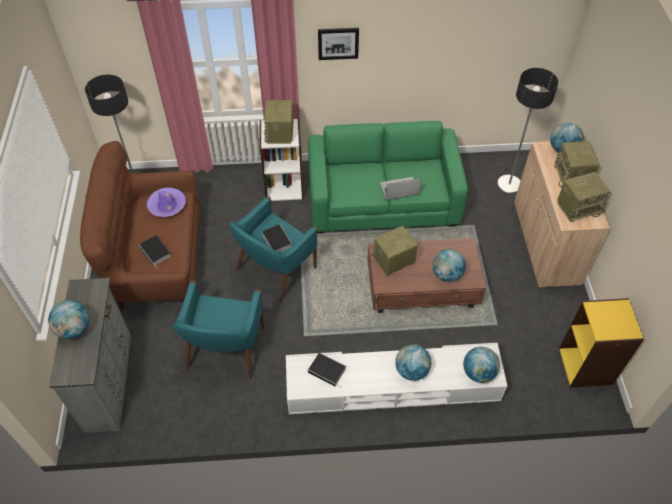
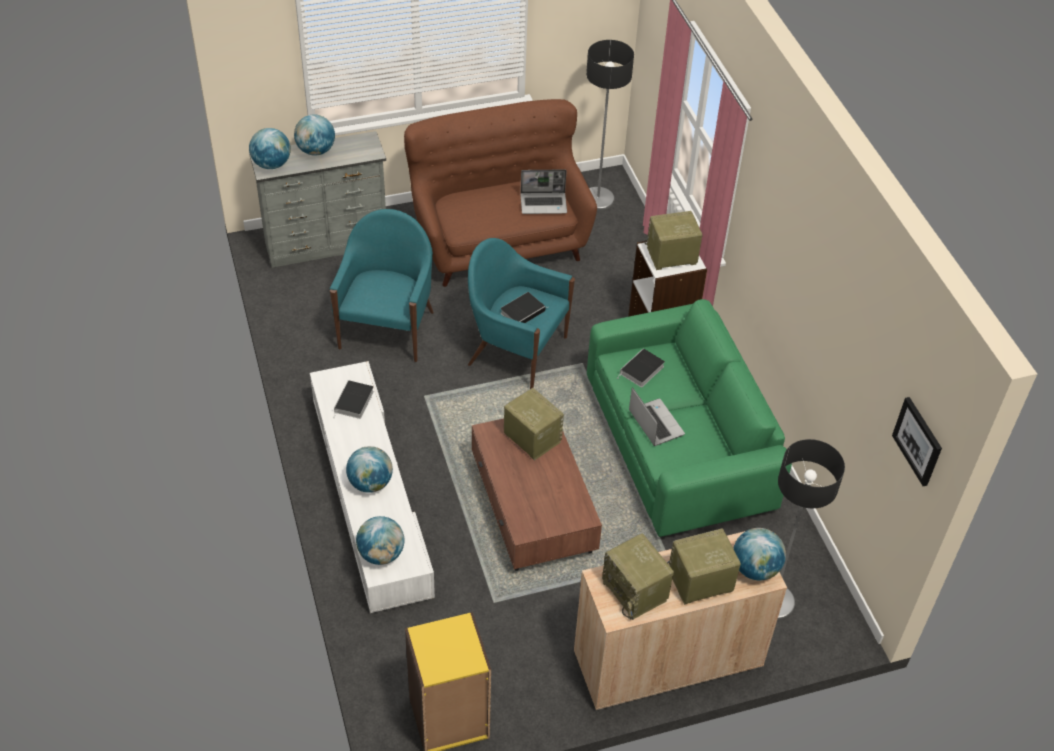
camera: 75 degrees right, 5 degrees down
book [139,235,171,266] -> book moved to [617,348,665,387]
purple hat [147,188,186,217] -> laptop [520,169,567,214]
turquoise armchair [173,280,264,379] -> turquoise armchair turned 105 degrees clockwise [330,209,434,362]
picture [318,28,359,60] -> picture moved to [892,397,942,486]
globe [433,249,466,282] -> globe moved to [249,128,291,169]

